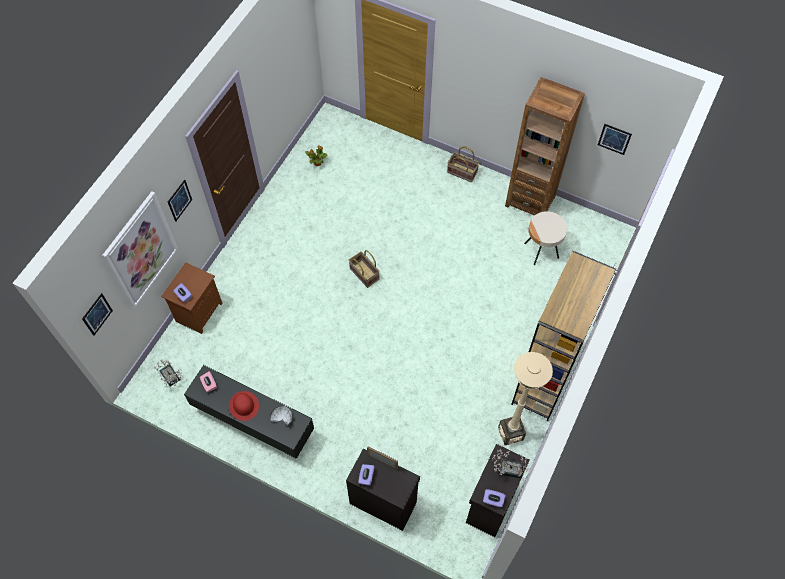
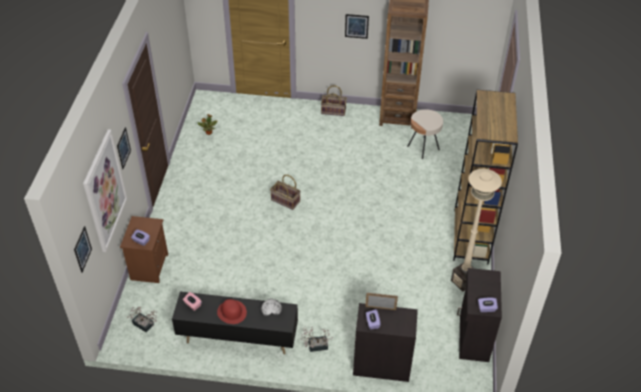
camera: 20 degrees left, 15 degrees down
potted plant [492,449,529,478] -> potted plant moved to [300,326,333,352]
picture [598,124,632,155] -> picture moved to [345,14,369,39]

